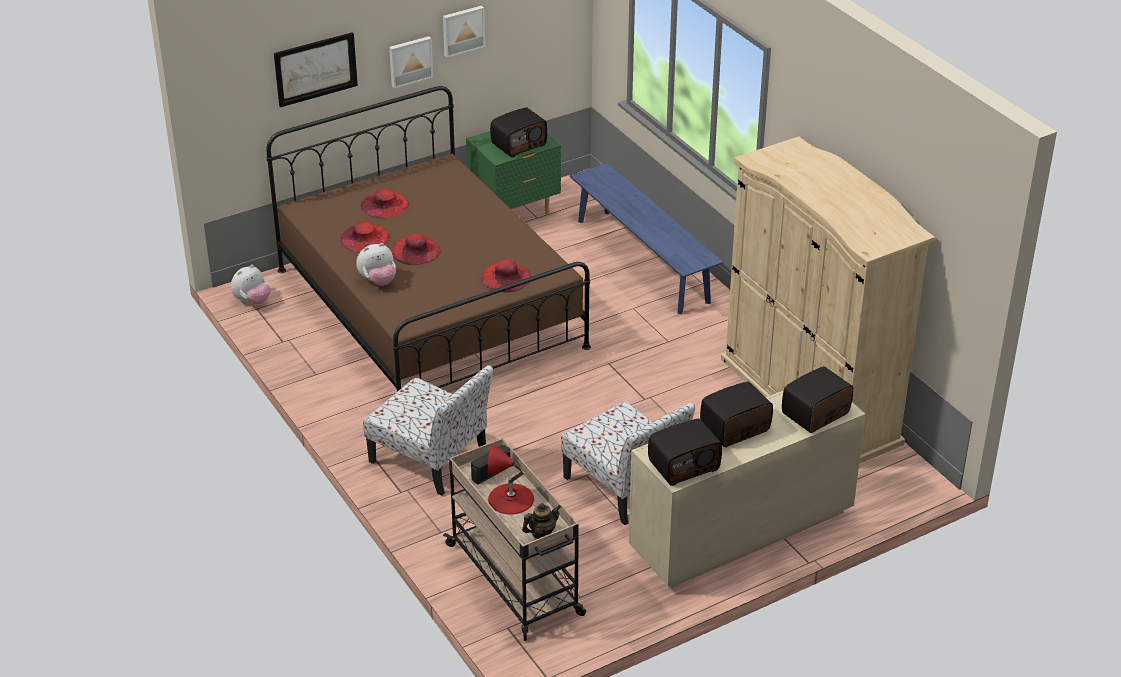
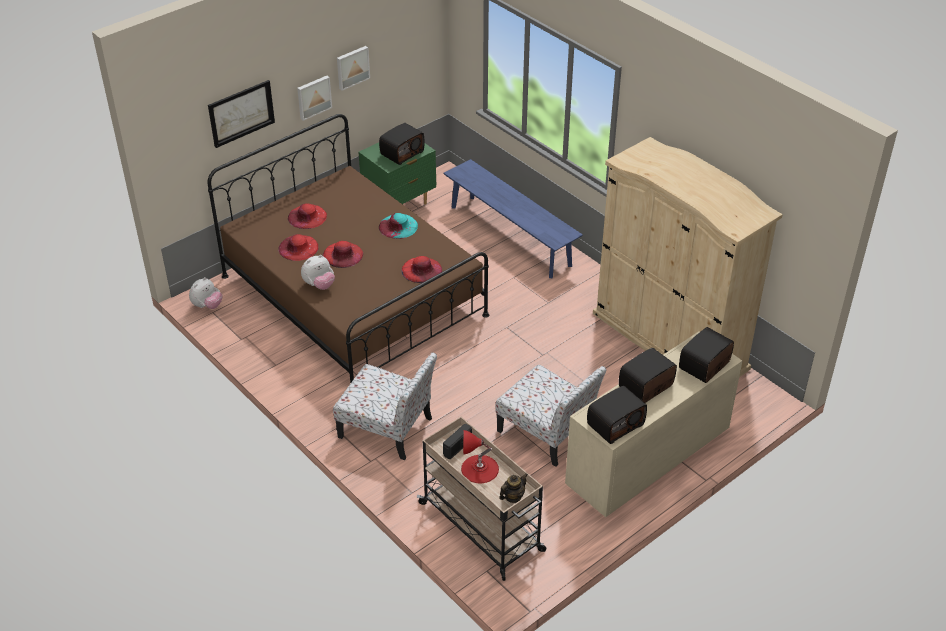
camera: 10 degrees left, 5 degrees up
none -> turquoise hat [379,213,418,239]

